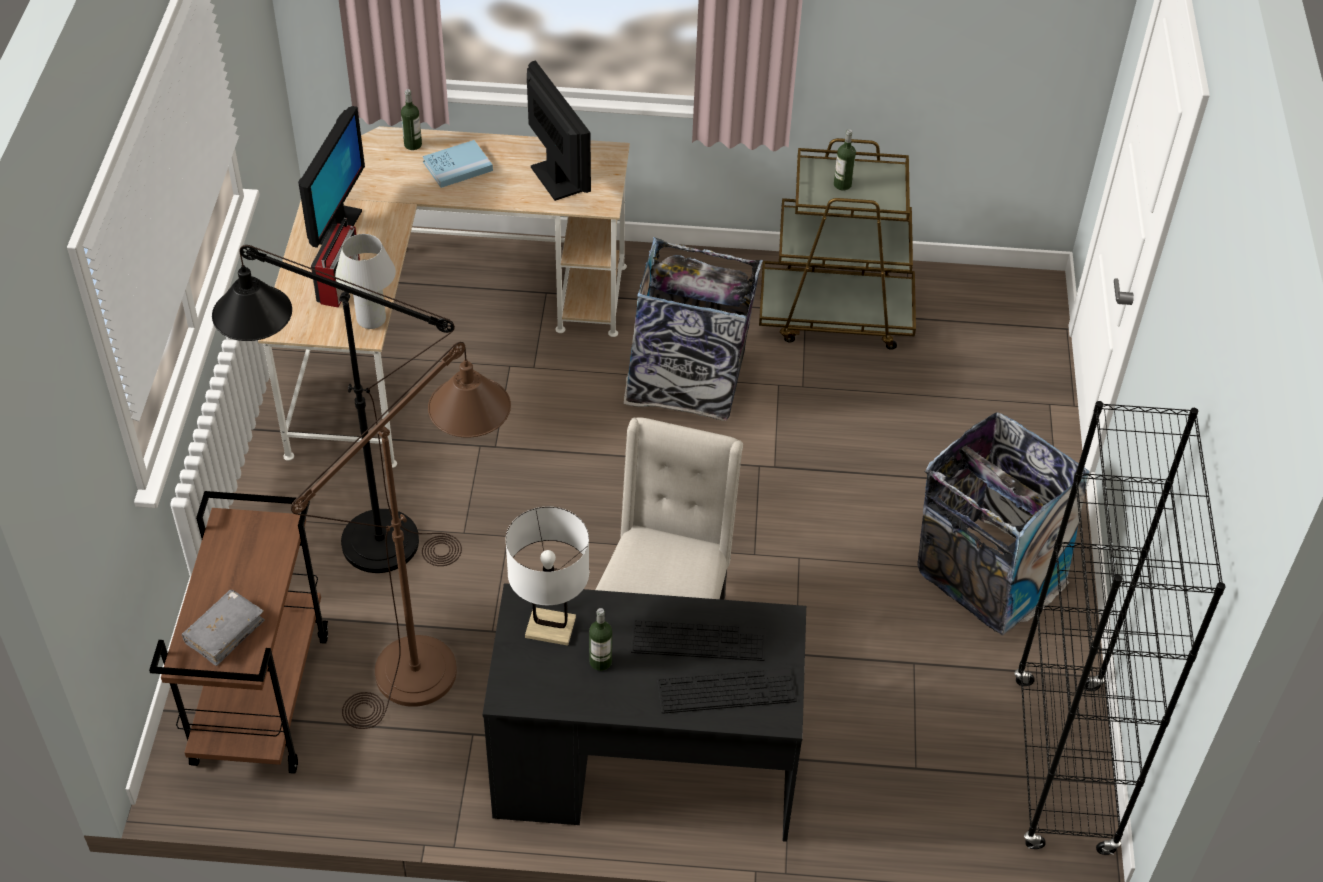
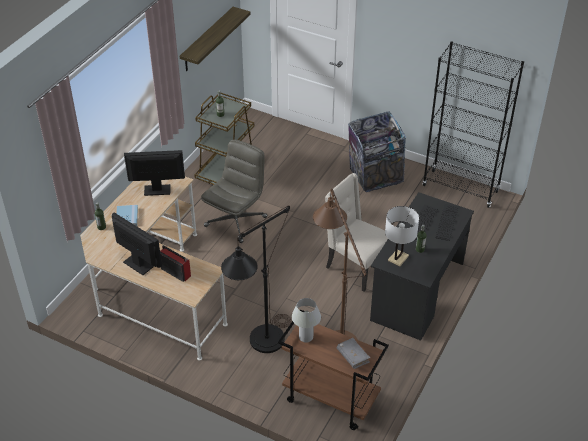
camera: 65 degrees left, 5 degrees down
white table lamp [335,234,396,329] -> white table lamp moved to [292,298,321,343]
trash can [624,237,763,421] -> grey office chair [201,140,267,243]
none -> shelf [180,7,251,71]

